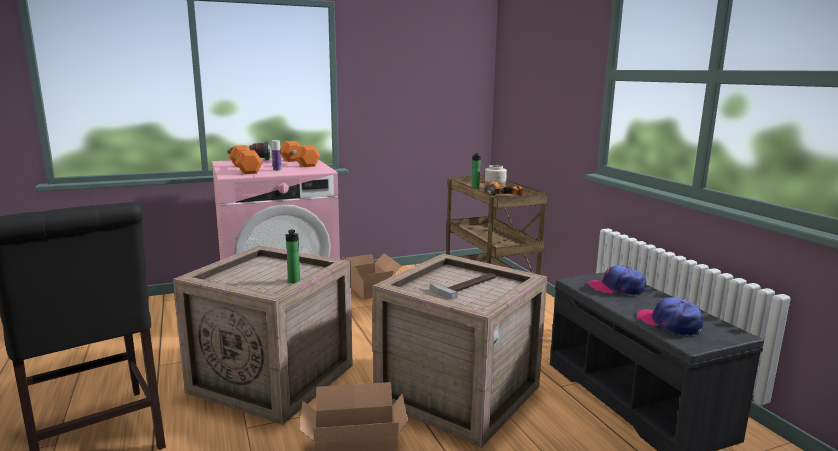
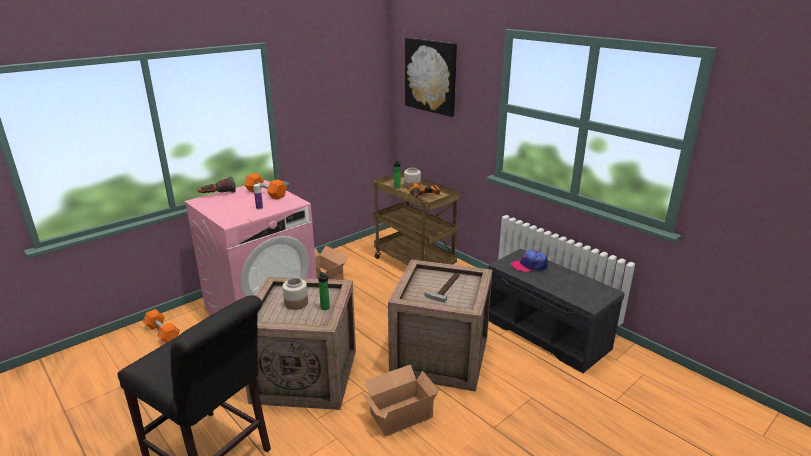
camera: 20 degrees left, 10 degrees up
orange dumbbell [229,145,263,174] -> orange dumbbell moved to [143,309,180,343]
cap [637,297,703,336] -> none
none -> jar [282,278,308,310]
none -> picture [405,38,457,117]

